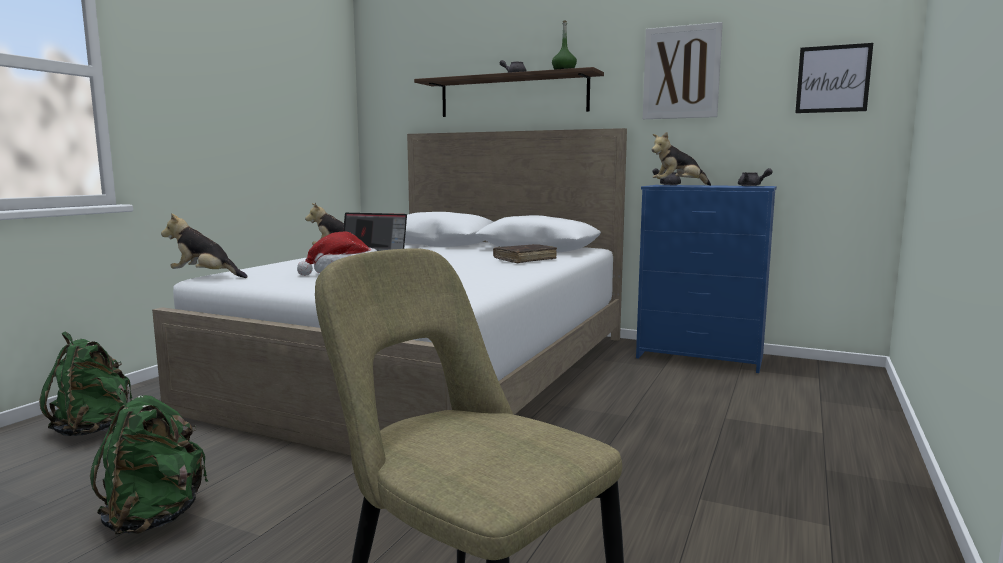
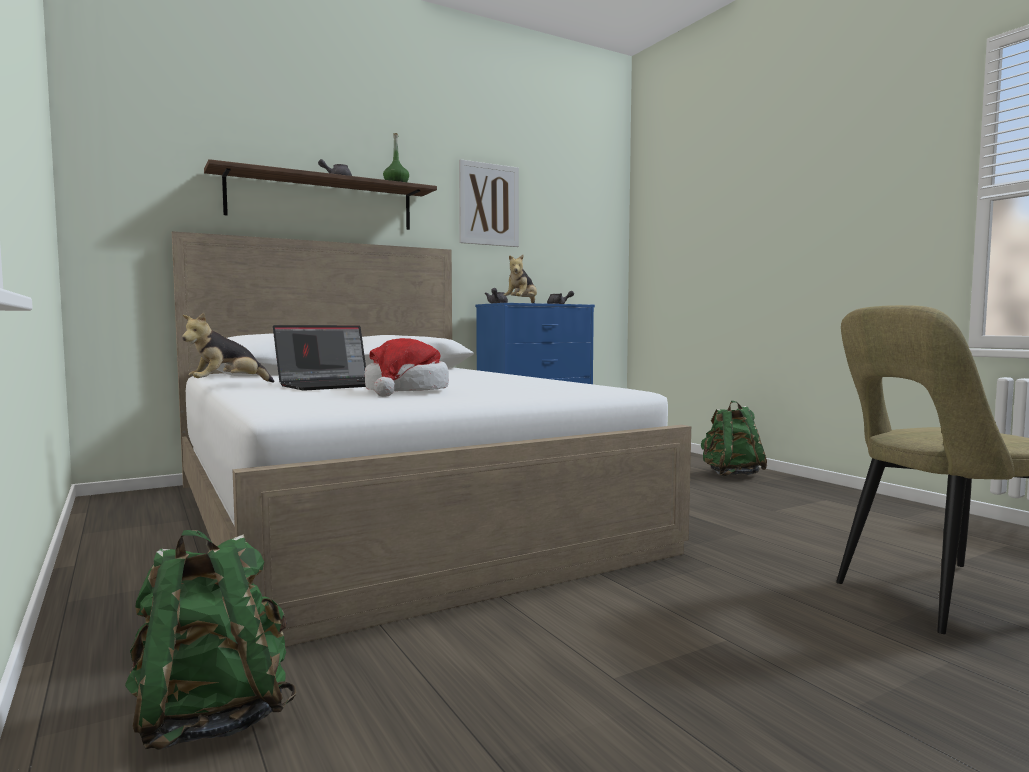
camera: 55 degrees left, 5 degrees down
green backpack [90,388,208,534] -> green backpack moved to [701,401,767,477]
plush toy [161,213,248,278] -> none
brown book [493,244,557,263] -> none
picture [795,43,873,113] -> none

